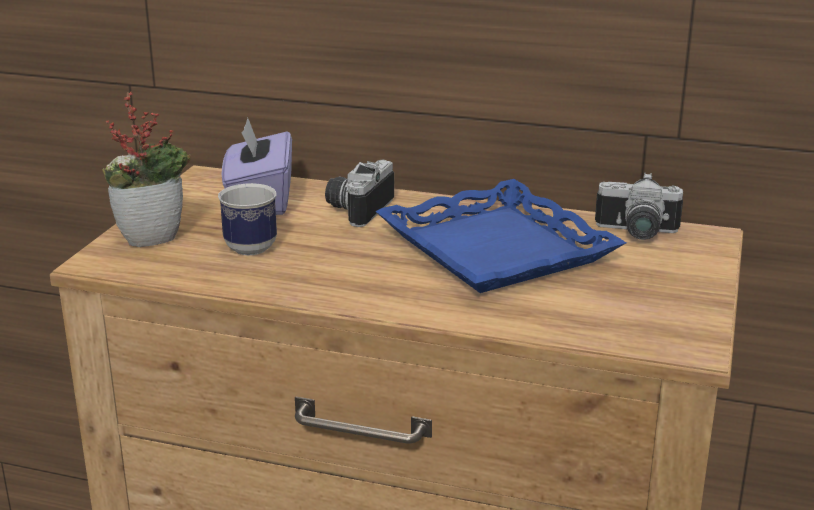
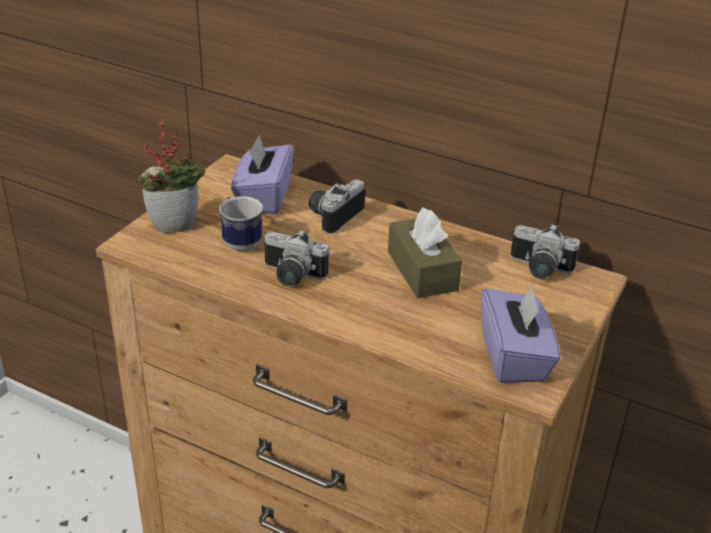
camera: 10 degrees right, 10 degrees up
blue tray [375,179,626,293] -> brown tissue box [388,208,462,298]
none -> camera [264,229,329,286]
none -> purple tissue box [481,285,560,383]

